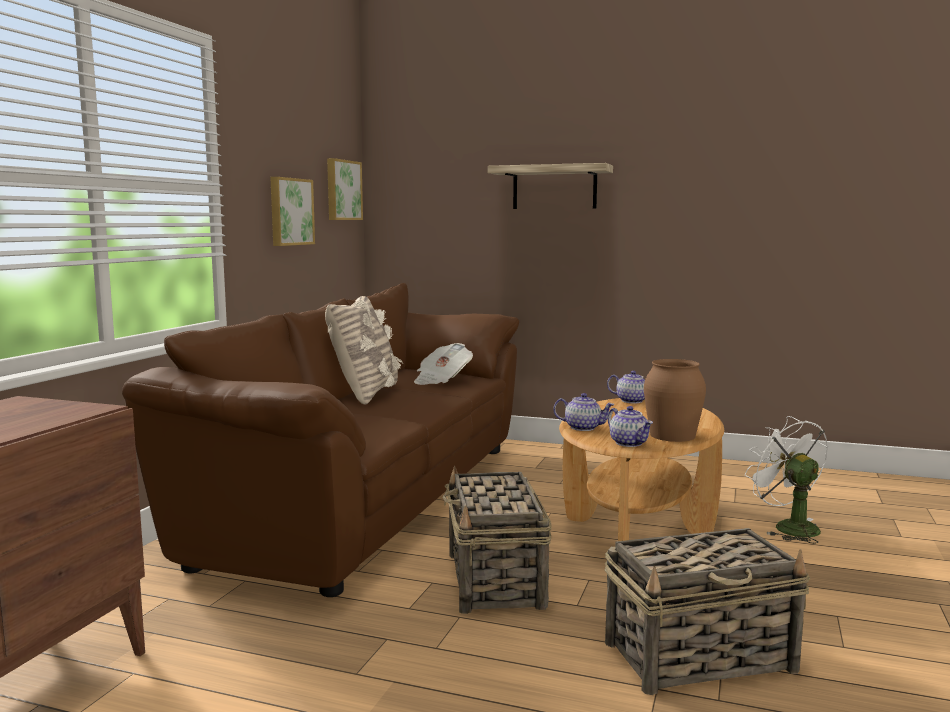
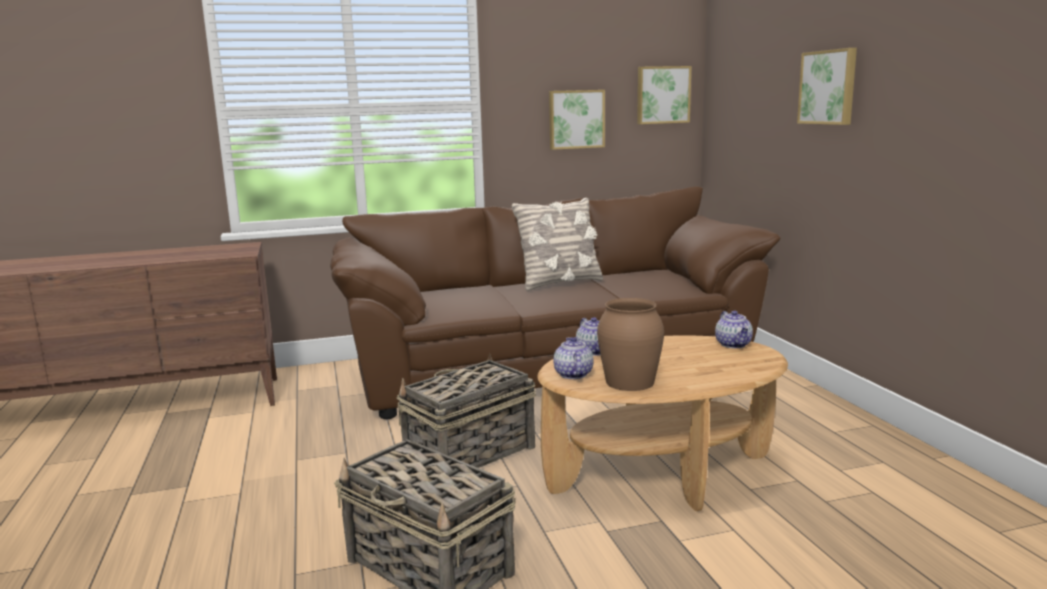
camera: 55 degrees right, 5 degrees up
newspaper [414,343,473,385] -> none
shelf [488,163,613,209] -> picture [797,48,857,125]
teapot [608,406,653,447] -> teapot turned 150 degrees clockwise [554,337,594,379]
white fan [745,416,828,544] -> none

